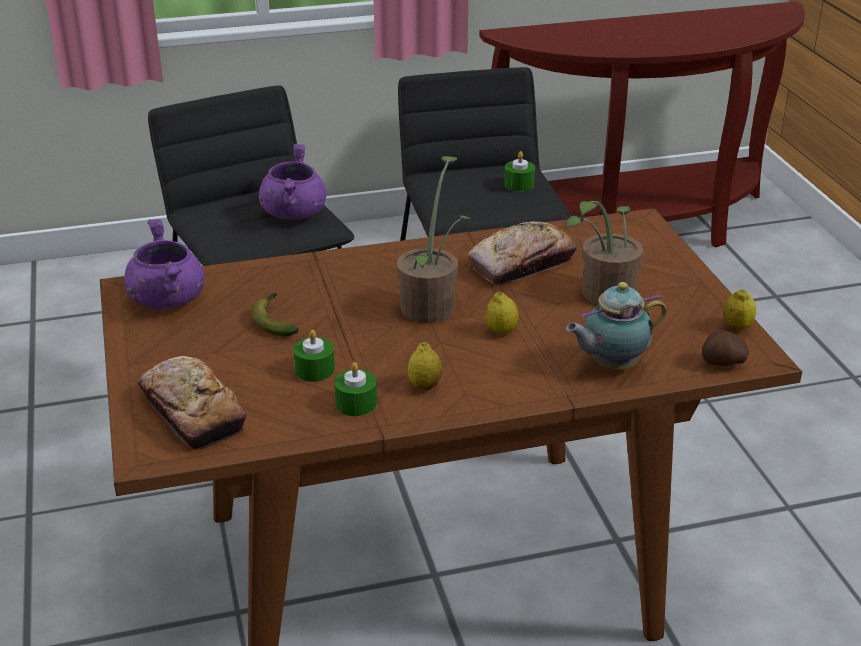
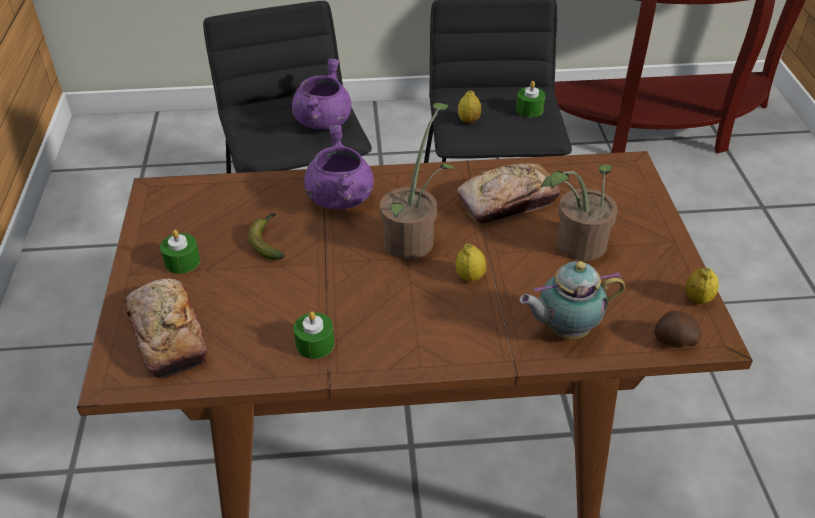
camera: 10 degrees right, 10 degrees up
purple cooking pot [124,219,205,309] -> purple cooking pot moved to [304,125,374,209]
green candle [293,330,335,382] -> green candle moved to [160,230,200,274]
lemon [408,342,442,390] -> lemon moved to [458,90,481,124]

